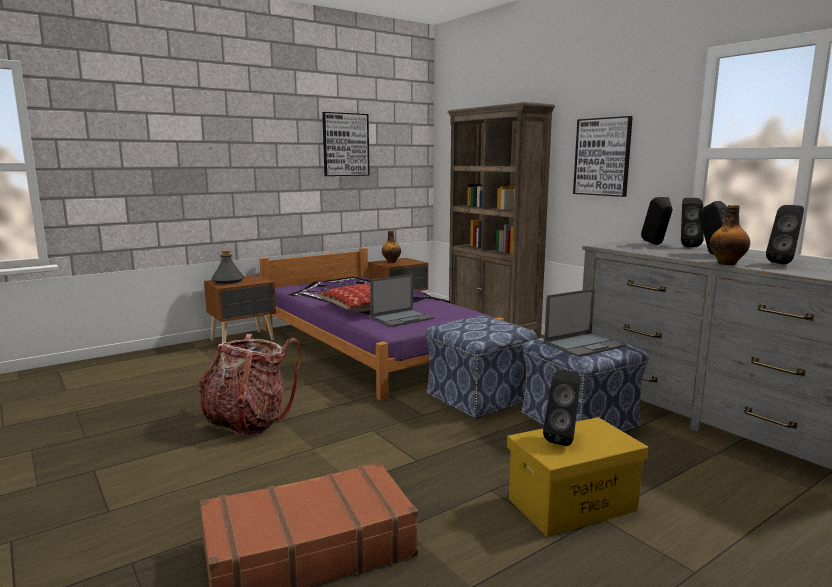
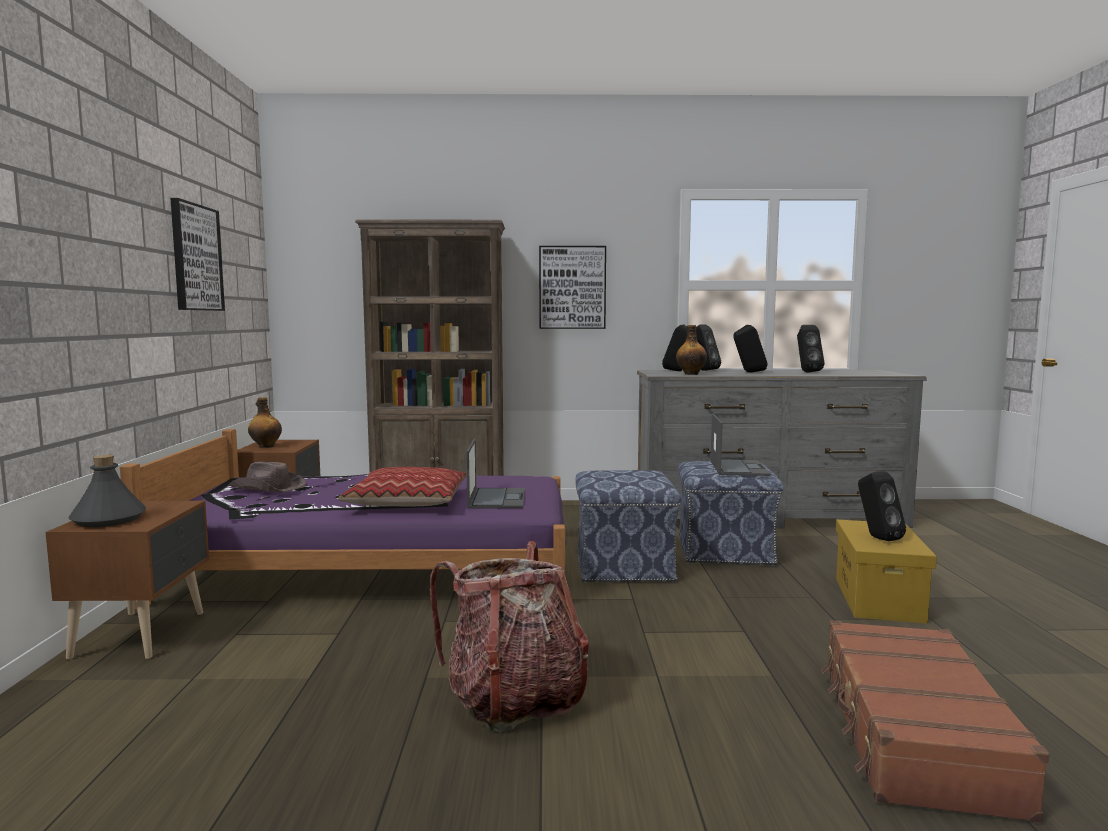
camera: 55 degrees left, 5 degrees down
bottle [709,205,750,265] -> bottle moved to [676,325,707,375]
none -> brown hat [228,462,306,492]

